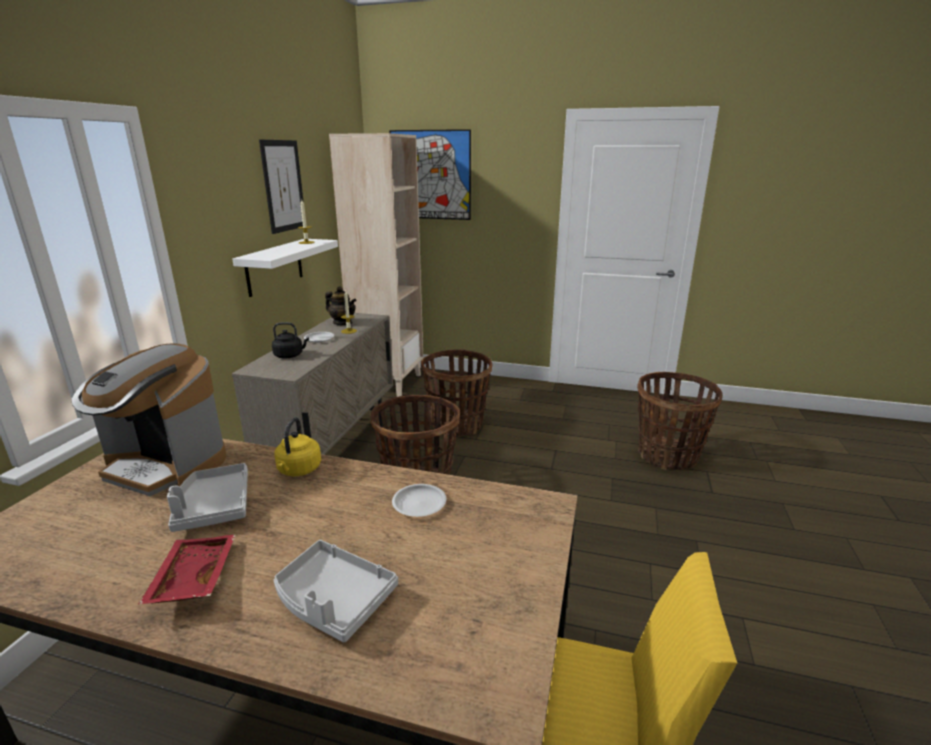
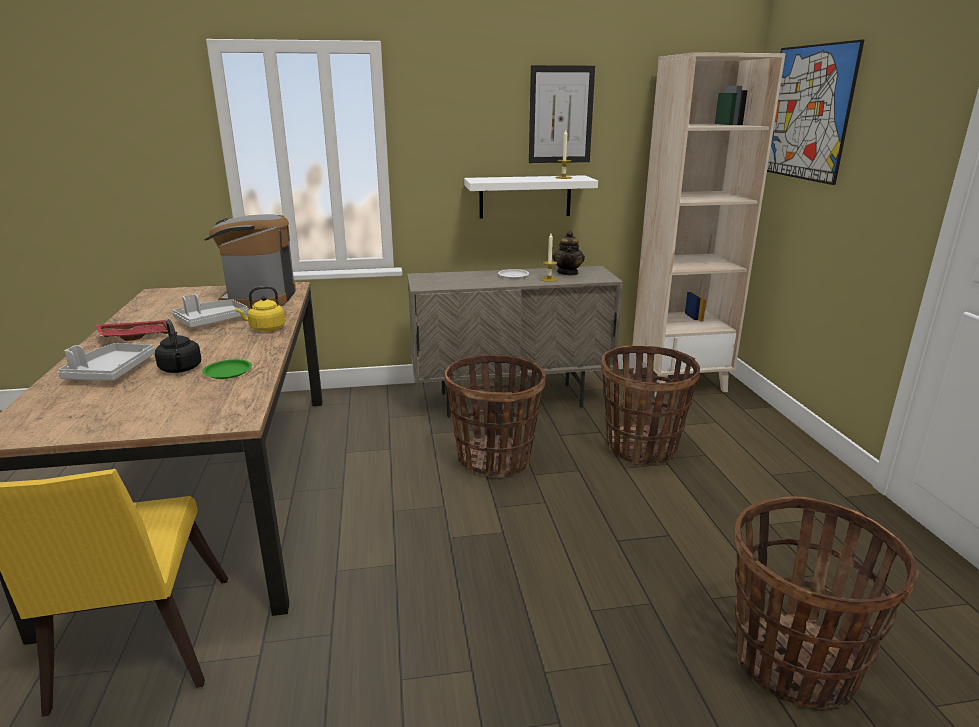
camera: 65 degrees right, 0 degrees up
black kettle [272,322,309,358] -> black kettle moved to [155,319,201,373]
white plate [392,484,446,517] -> green plate [202,359,252,379]

